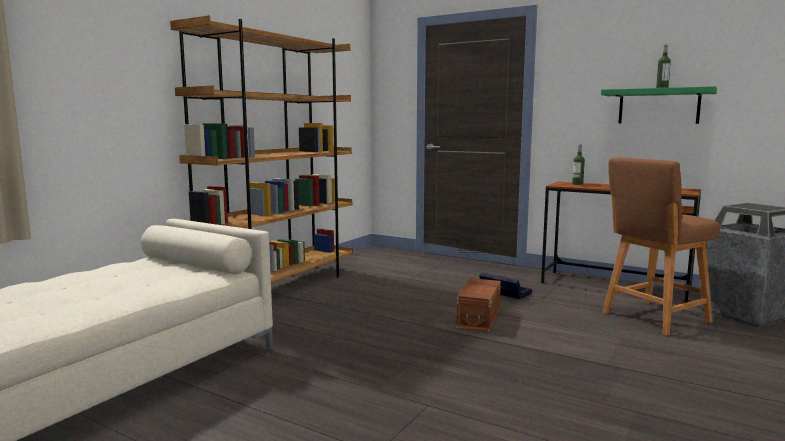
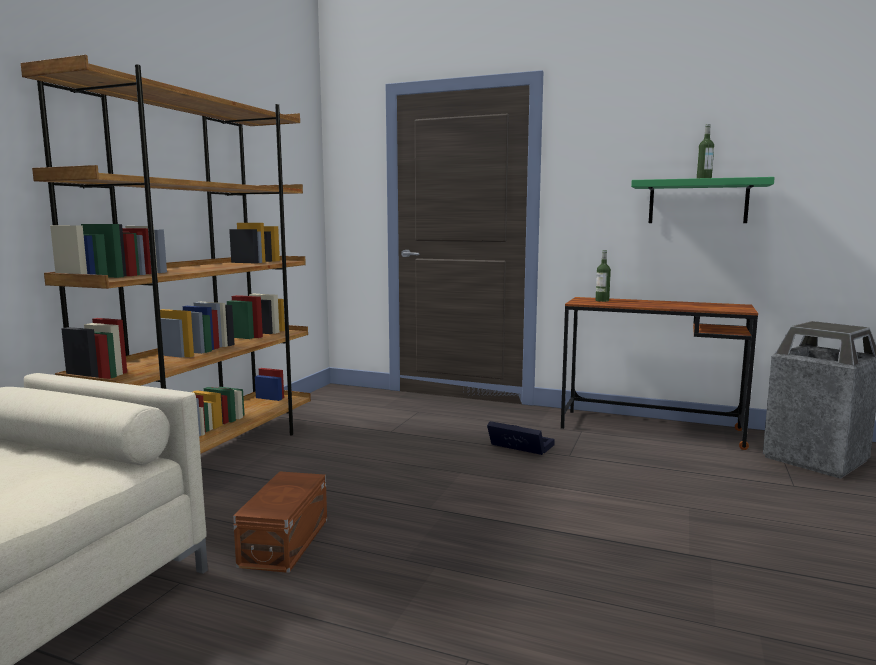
camera: 10 degrees left, 0 degrees up
brown storage box [456,278,501,332] -> brown storage box moved to [233,471,327,573]
brown stool [602,157,720,336] -> none

